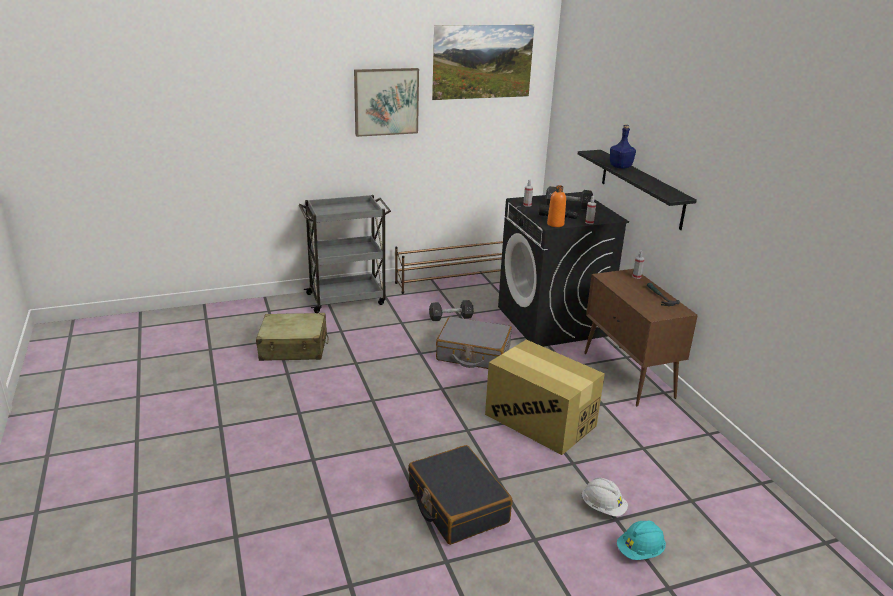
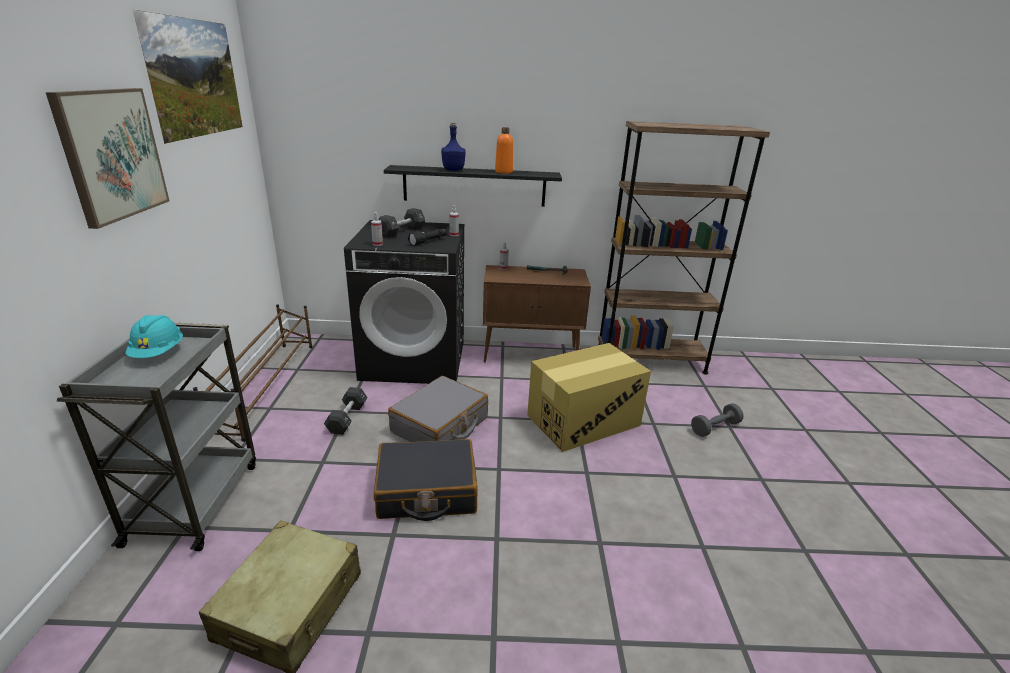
camera: 70 degrees left, 0 degrees up
black suitcase [408,445,512,545] -> black suitcase moved to [374,439,478,521]
orange bottle [547,185,566,227] -> orange bottle moved to [495,127,513,174]
white hard hat [581,478,628,516] -> grey dumbbell [691,403,743,437]
turquoise hard hat [617,521,666,560] -> turquoise hard hat moved to [125,315,183,358]
none -> brown bookcase [598,121,770,374]

